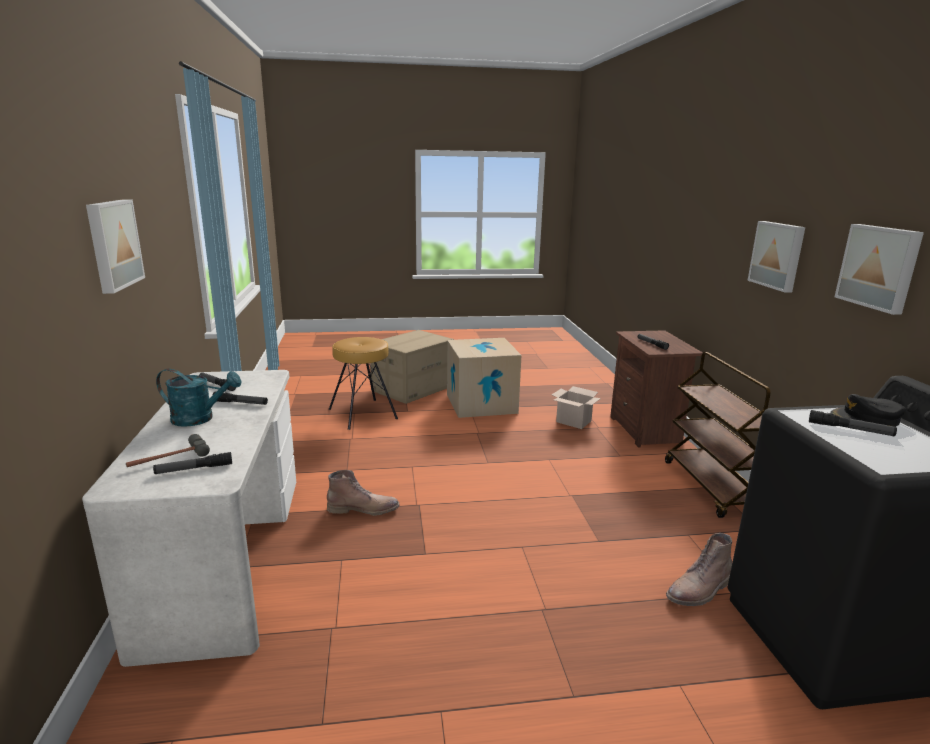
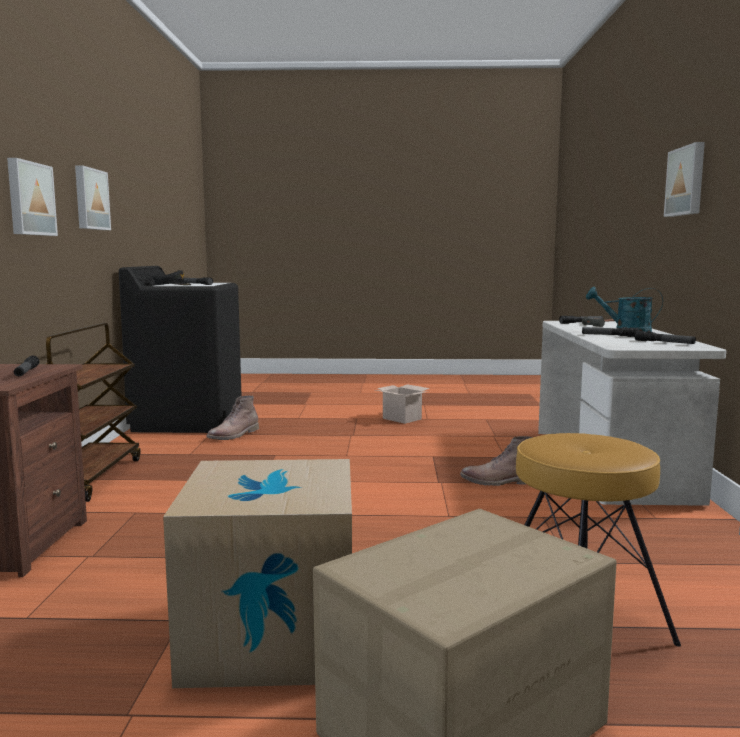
camera: 170 degrees left, 10 degrees down
cardboard box [552,386,601,429] -> cardboard box moved to [375,384,430,424]
brown boot [666,533,732,606] -> brown boot turned 150 degrees clockwise [206,396,259,440]

